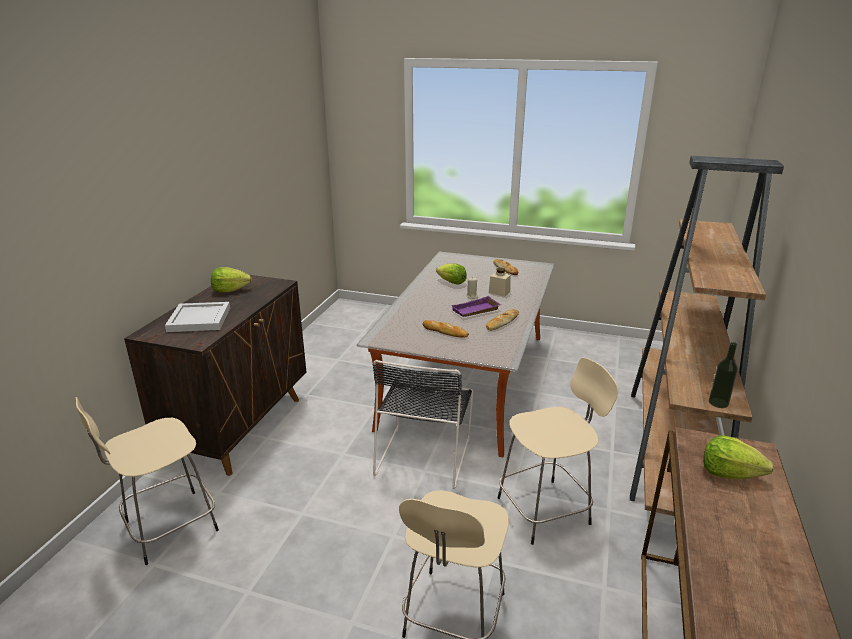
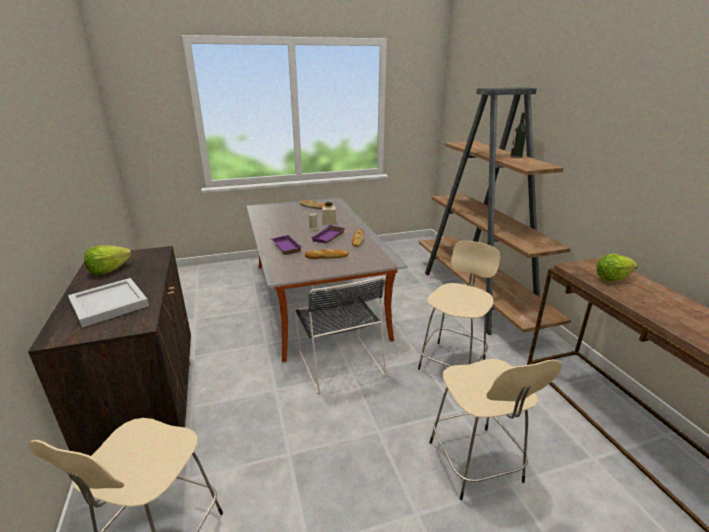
camera: 35 degrees left, 0 degrees up
lettuce [436,263,467,285] -> none
bottle [709,342,738,408] -> bottle moved to [510,112,527,158]
none -> purple tray [270,235,303,255]

